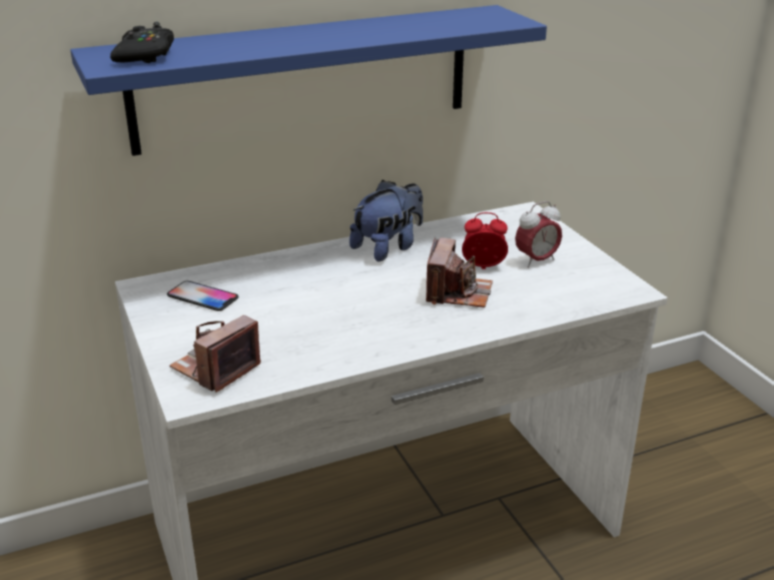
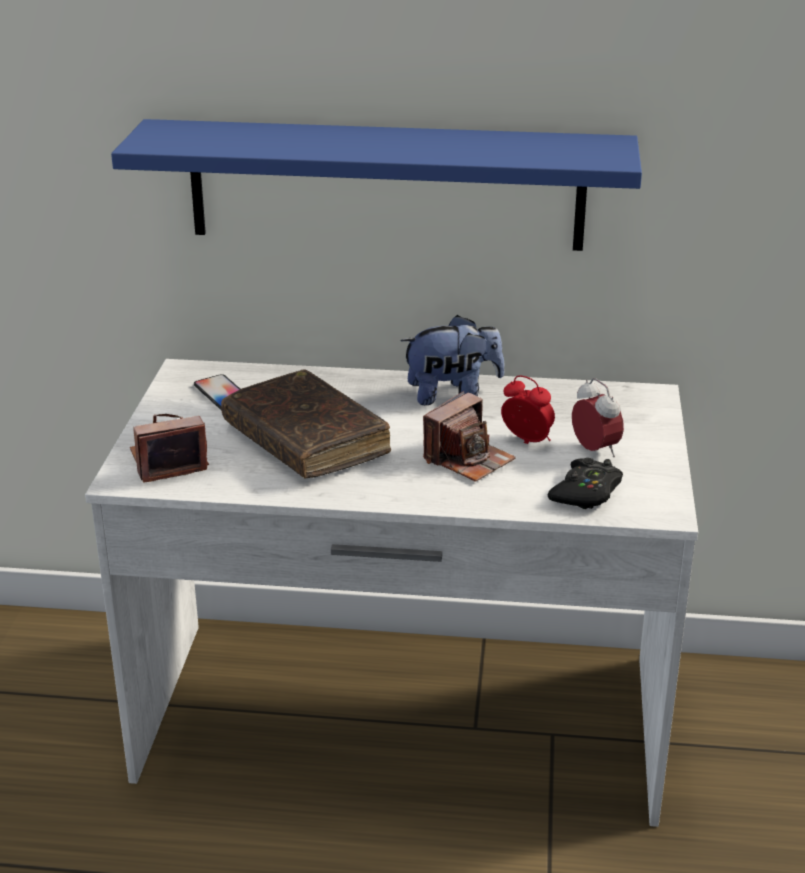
camera: 30 degrees right, 0 degrees up
black game controller [110,22,174,63] -> black game controller moved to [548,458,623,509]
alarm clock [515,201,562,268] -> alarm clock turned 120 degrees counterclockwise [572,378,624,457]
none -> brown book [221,369,391,479]

